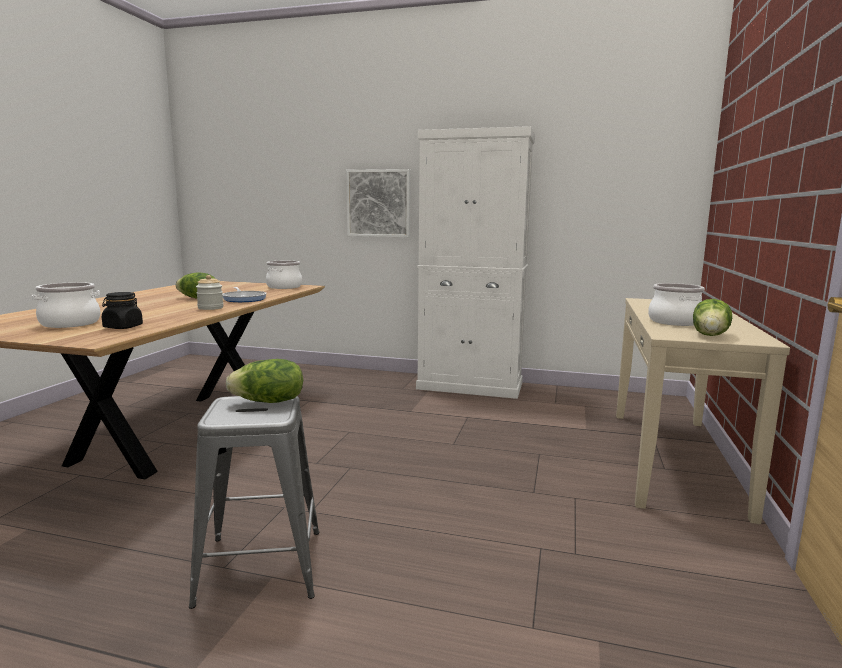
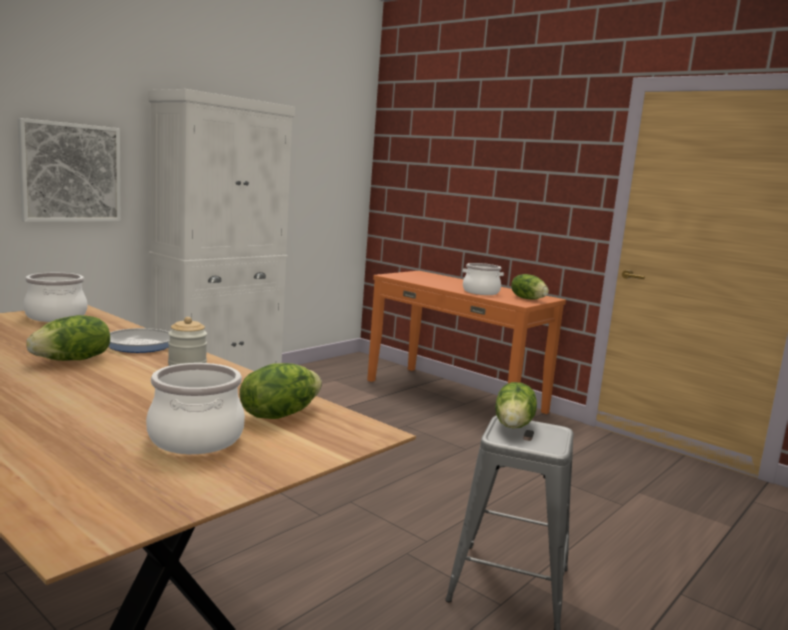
camera: 65 degrees left, 0 degrees up
black jar [102,292,143,329] -> lettuce [240,363,322,419]
beige console table [616,298,790,524] -> orange console table [367,271,566,414]

